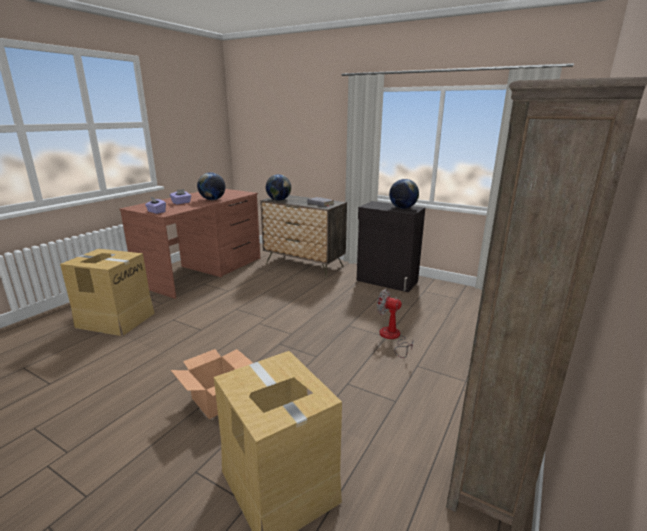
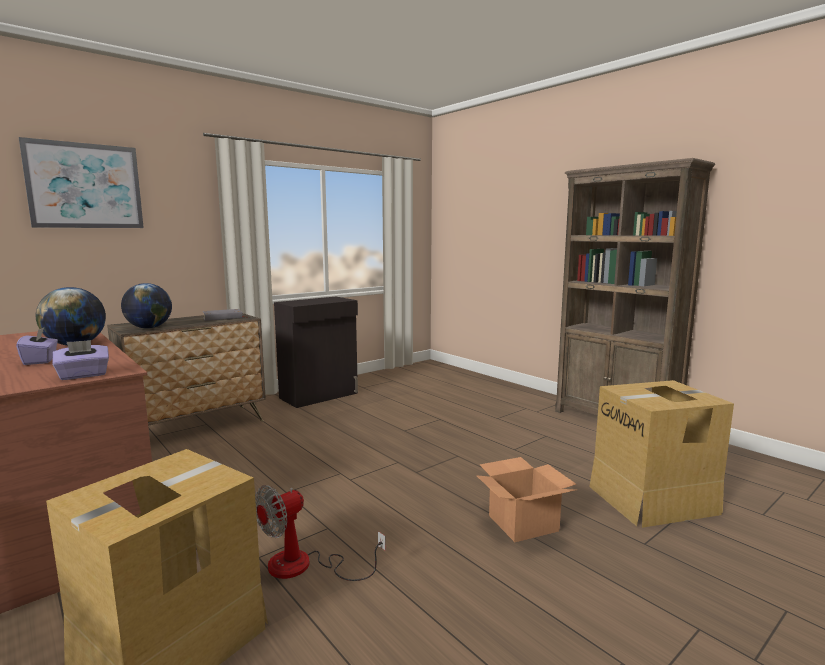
camera: 70 degrees left, 10 degrees down
fan [377,289,414,358] -> fan moved to [255,485,386,581]
globe [389,179,419,209] -> none
none -> picture [19,137,144,228]

